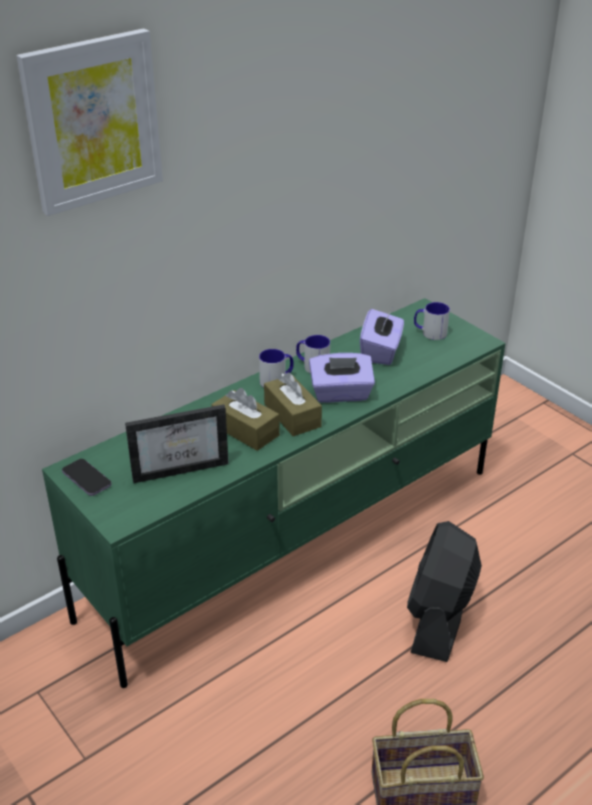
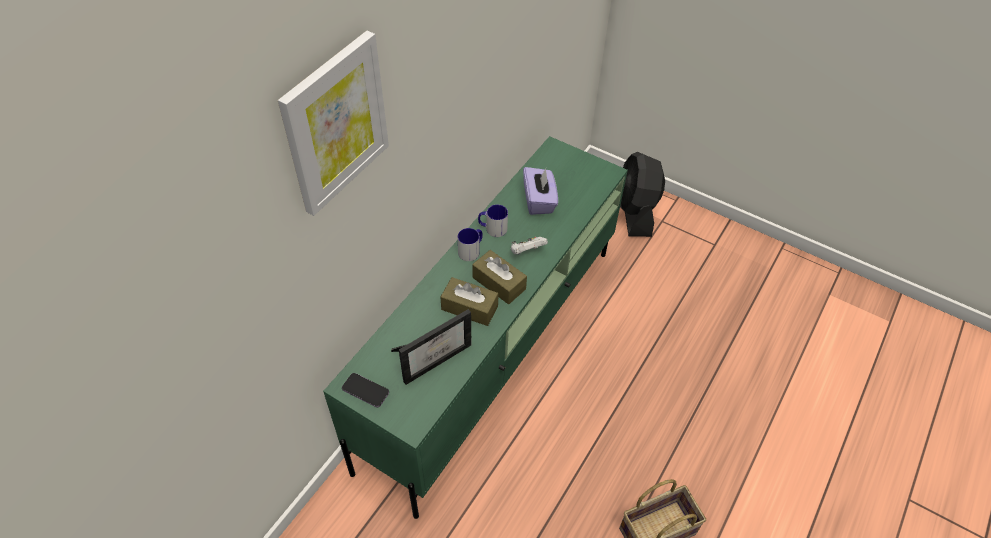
camera: 20 degrees left, 15 degrees up
purple tissue box [309,353,375,403] -> white game controller [511,237,548,255]
black fan [407,521,482,662] -> black fan moved to [620,152,665,237]
mug [414,302,450,340] -> none

